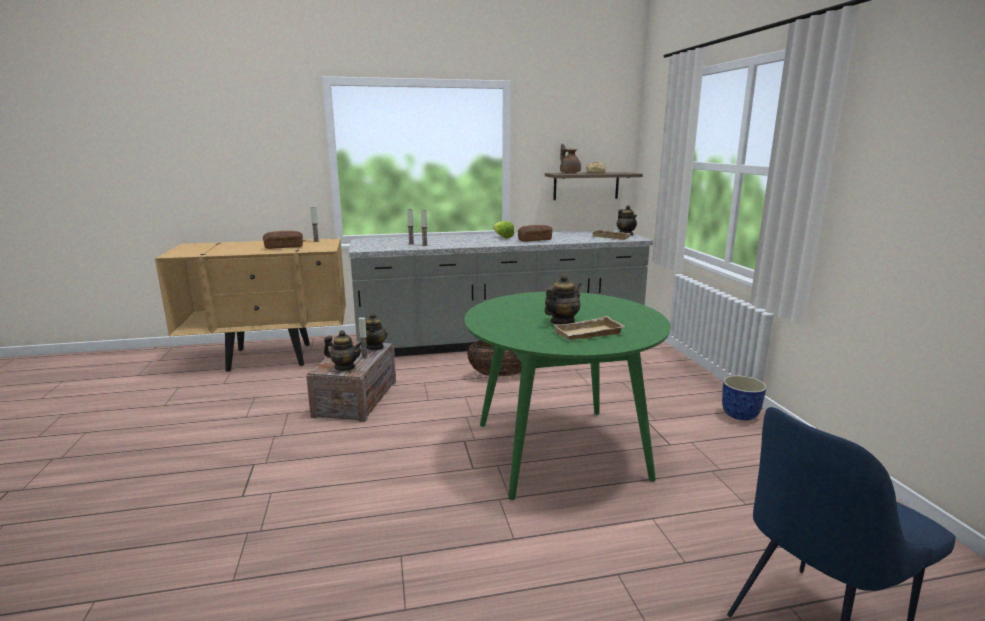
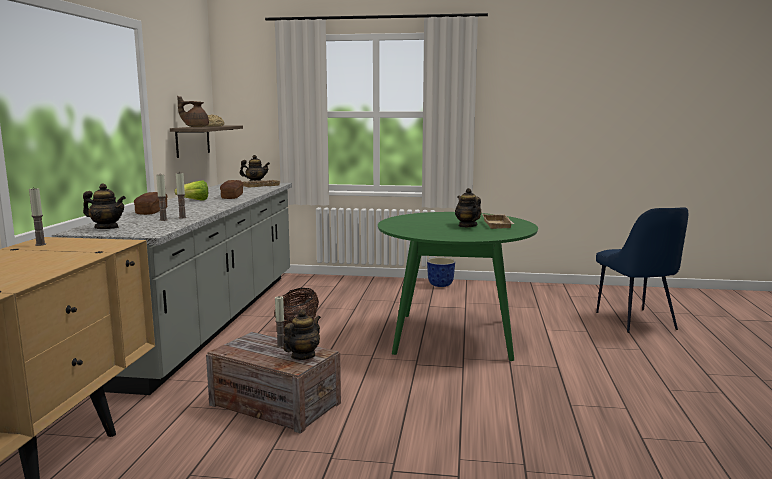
camera: 70 degrees left, 5 degrees down
bread [263,231,303,249] -> bread moved to [134,192,168,215]
teapot [365,313,388,350] -> teapot moved to [83,183,126,229]

